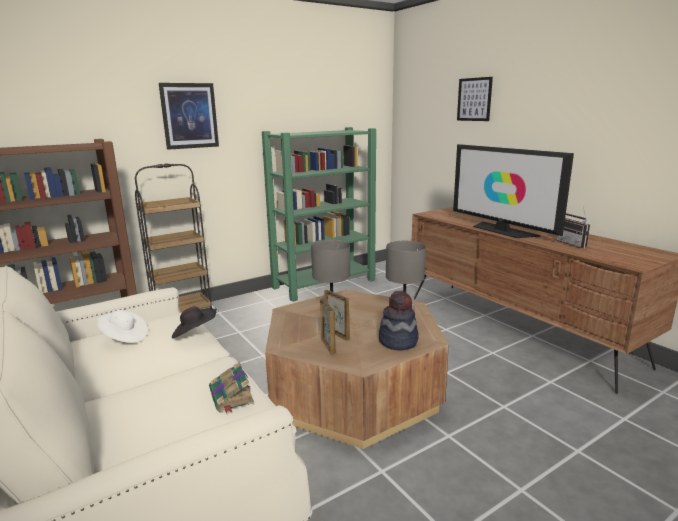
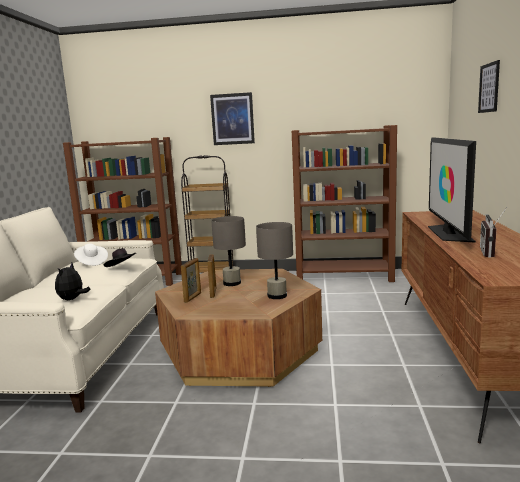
camera: 40 degrees right, 5 degrees down
book [209,362,254,413] -> plush toy [55,263,91,300]
green bookcase [262,127,376,302] -> brown bookcase [292,125,397,282]
hat [379,290,419,351] -> none

